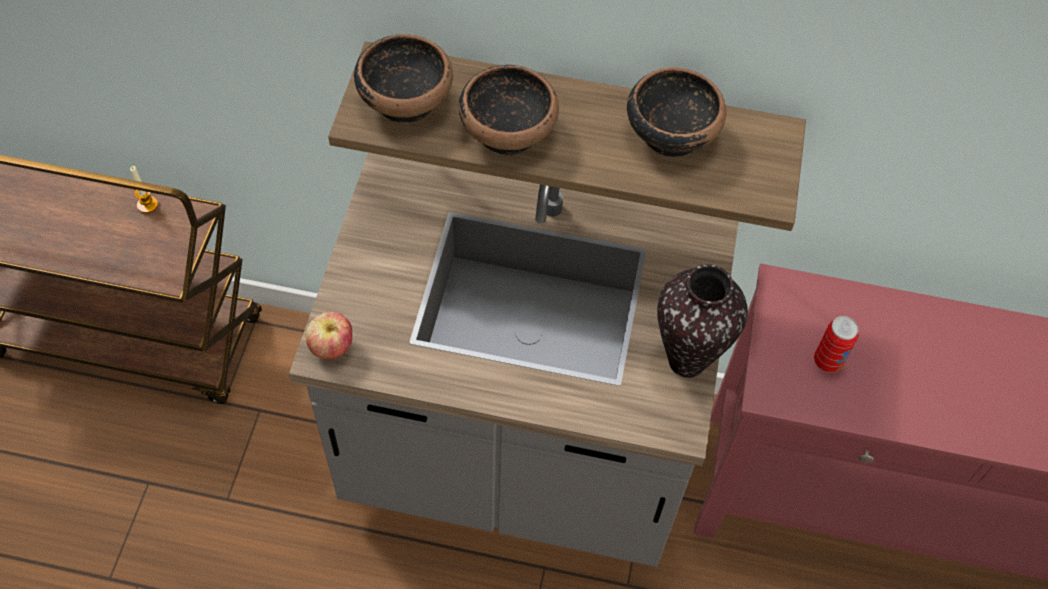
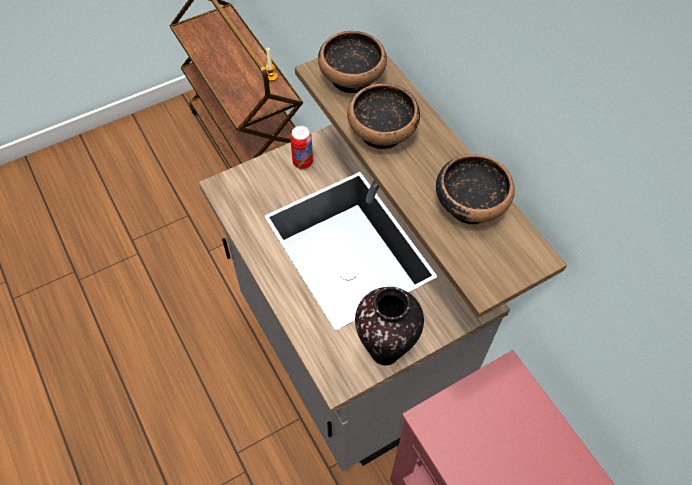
camera: 50 degrees right, 0 degrees up
apple [306,312,352,359] -> none
can [814,316,859,373] -> can moved to [290,125,313,169]

